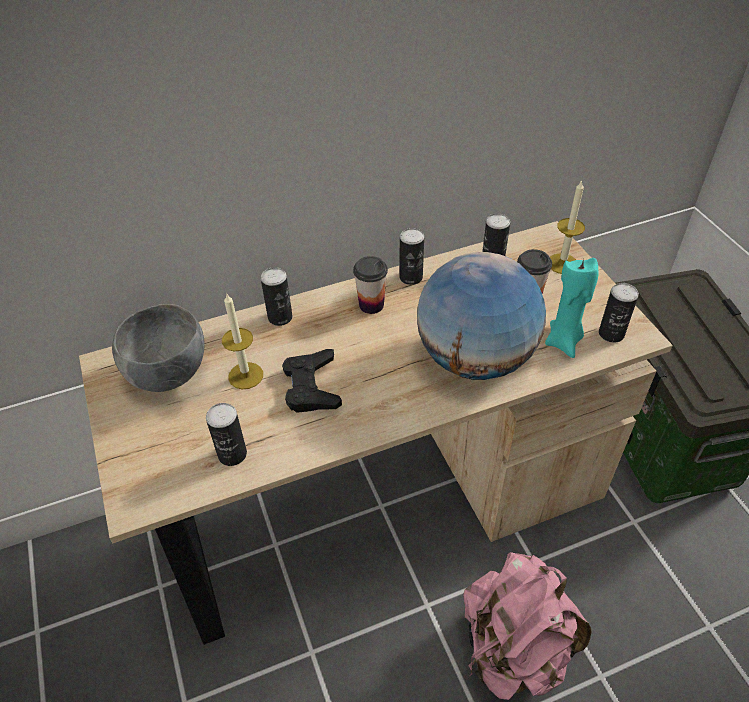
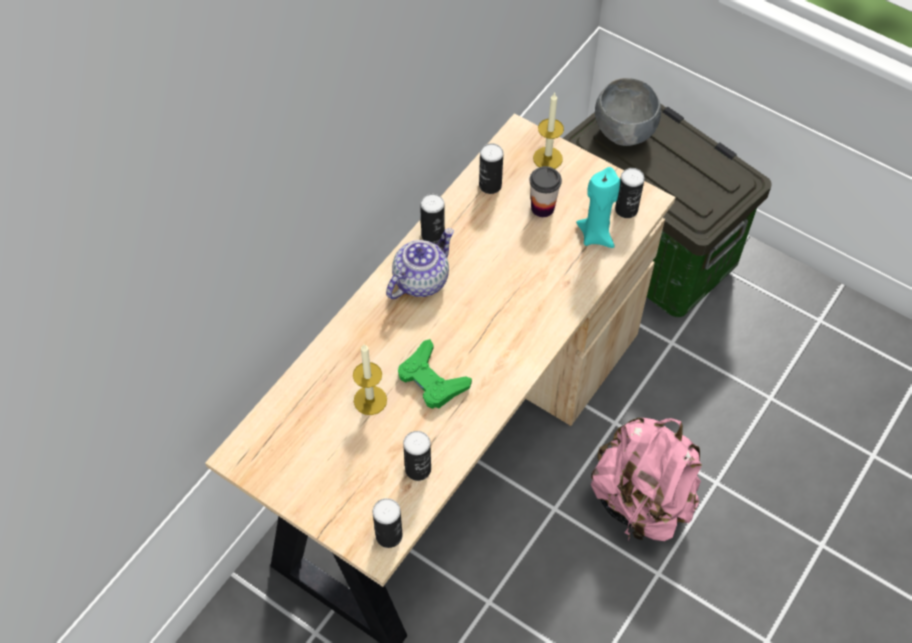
camera: 35 degrees left, 10 degrees up
grey bowl [112,304,205,392] -> grey bowl moved to [595,78,661,146]
can [261,267,292,326] -> can moved to [373,498,403,548]
black game controller [282,349,342,413] -> green game controller [398,339,472,409]
cup [353,256,388,314] -> teapot [386,228,454,299]
globe [417,252,546,380] -> none

